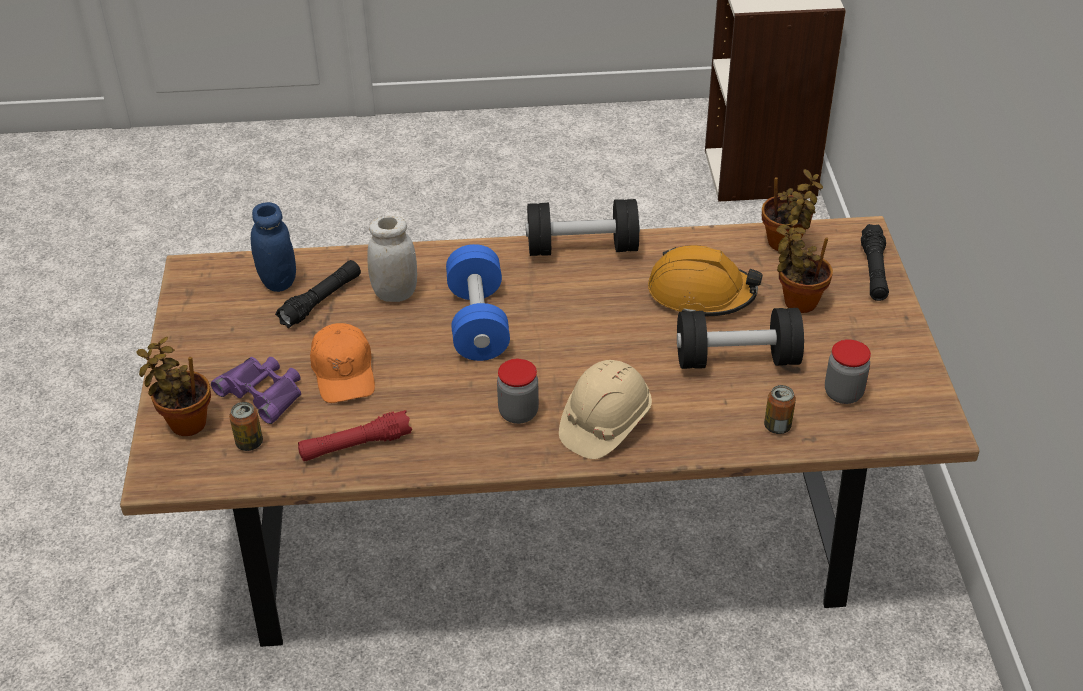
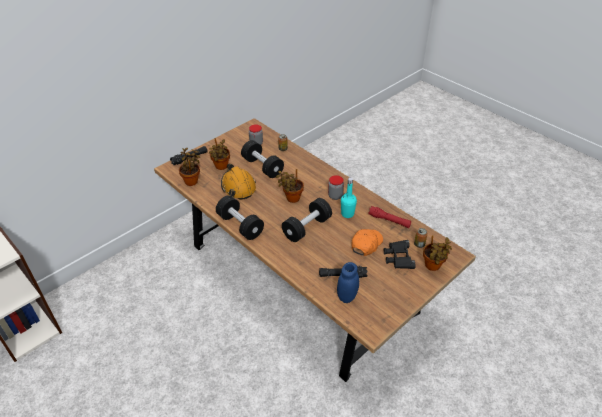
camera: 130 degrees left, 0 degrees up
purple binoculars [211,357,301,424] -> black binoculars [384,240,416,269]
white jar [367,216,417,302] -> none
blue dumbbell [446,244,510,361] -> black dumbbell [282,198,332,242]
beige hard hat [559,360,652,459] -> none
none -> potted plant [276,169,304,203]
none -> turquoise bottle [341,178,357,218]

